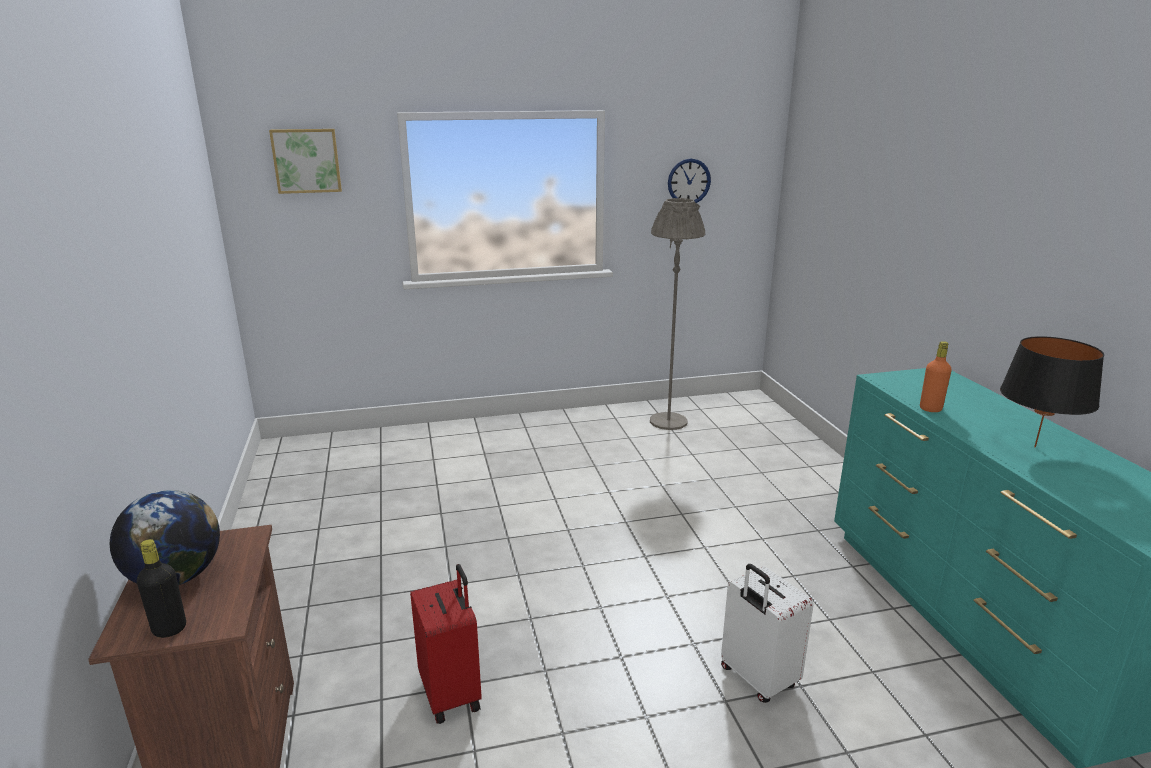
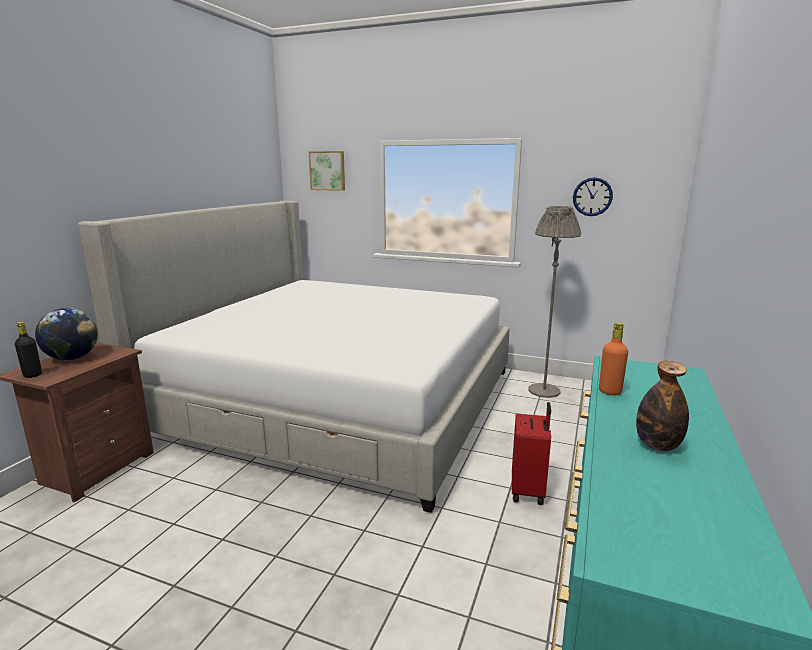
camera: 35 degrees right, 5 degrees down
red suitcase [410,564,482,724] -> red suitcase moved to [512,402,551,505]
white suitcase [721,564,814,703] -> none
black table lamp [1000,336,1104,448] -> bottle [636,361,689,451]
none -> bed [78,201,510,513]

